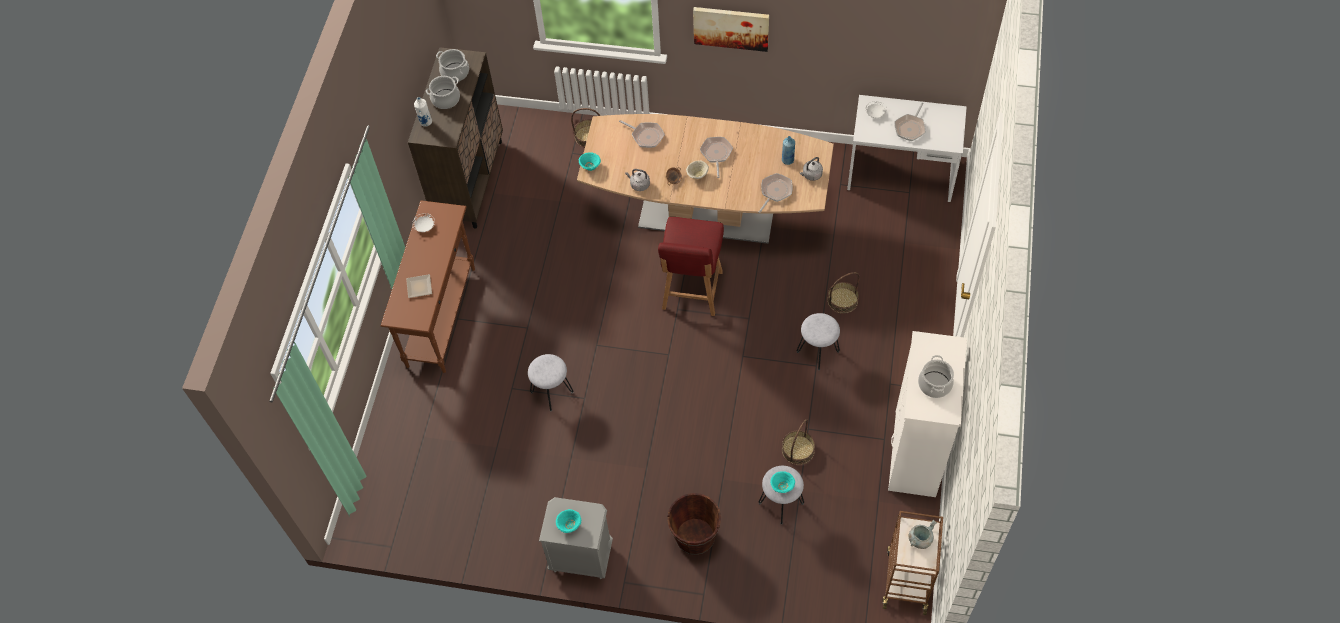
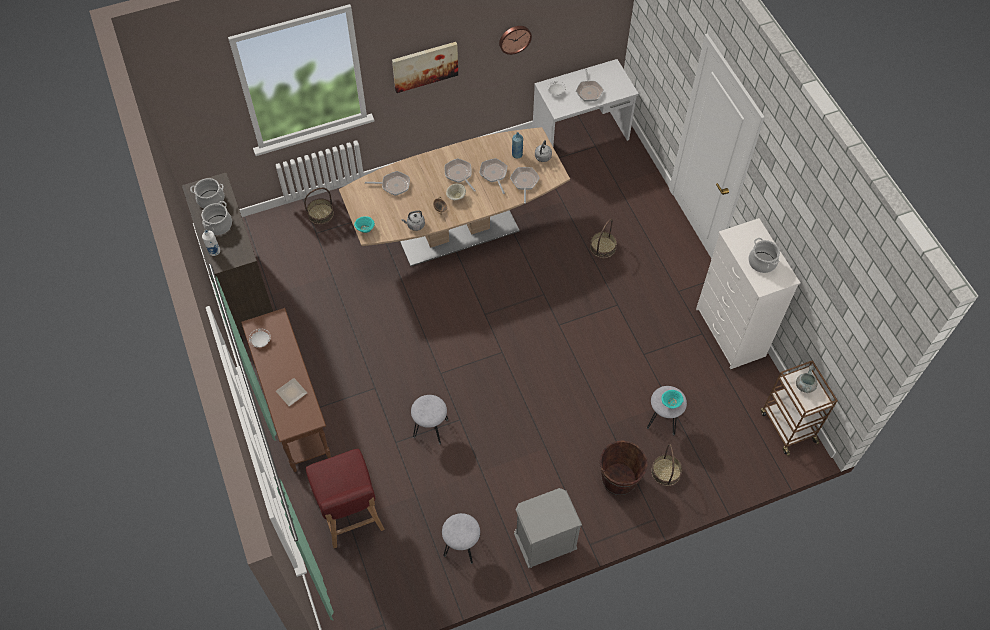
camera: 35 degrees left, 0 degrees up
turquoise bowl [556,509,581,533] -> none
red chair [658,217,724,316] -> red chair moved to [306,449,384,548]
basket [782,419,815,465] -> basket moved to [651,444,682,486]
grey stool [797,313,840,370] -> grey stool moved to [442,513,480,564]
none -> frying pan [479,158,507,194]
none -> wall clock [499,26,532,55]

